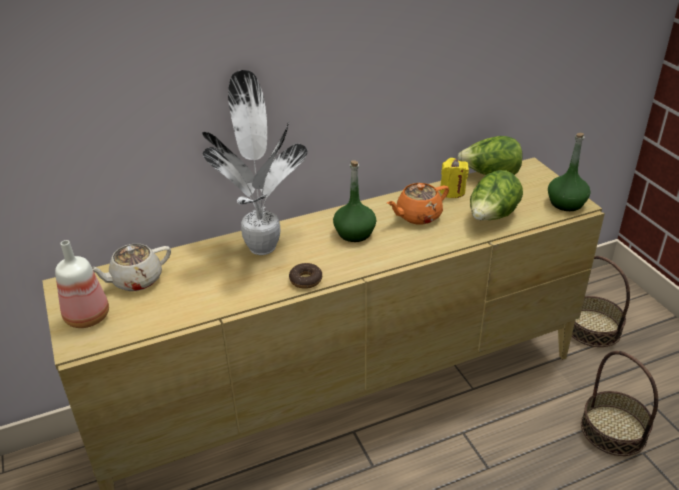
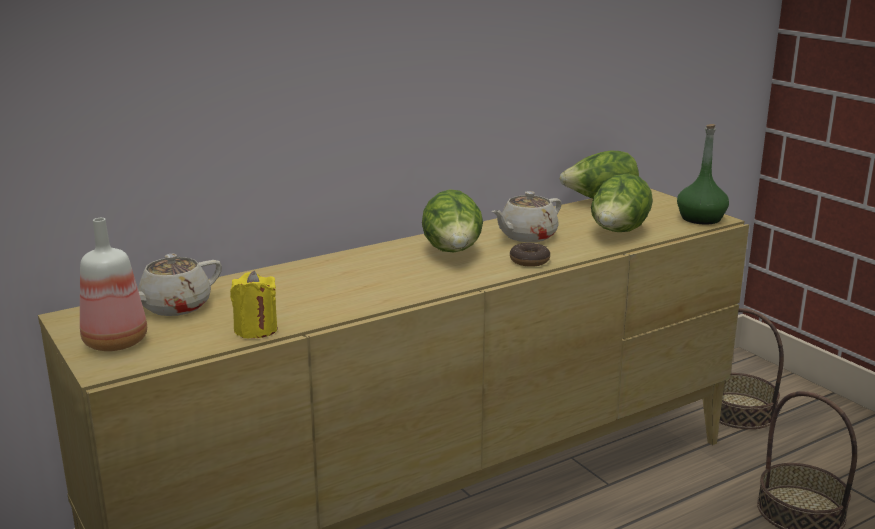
camera: 10 degrees left, 15 degrees down
potted plant [203,70,308,255] -> none
donut [289,263,322,289] -> donut moved to [510,243,550,267]
green bottle [333,161,376,242] -> lettuce [422,189,483,253]
orange teapot [387,183,449,225] -> beige teapot [492,191,562,242]
yellow candle [440,158,469,198] -> yellow candle moved to [230,271,278,338]

